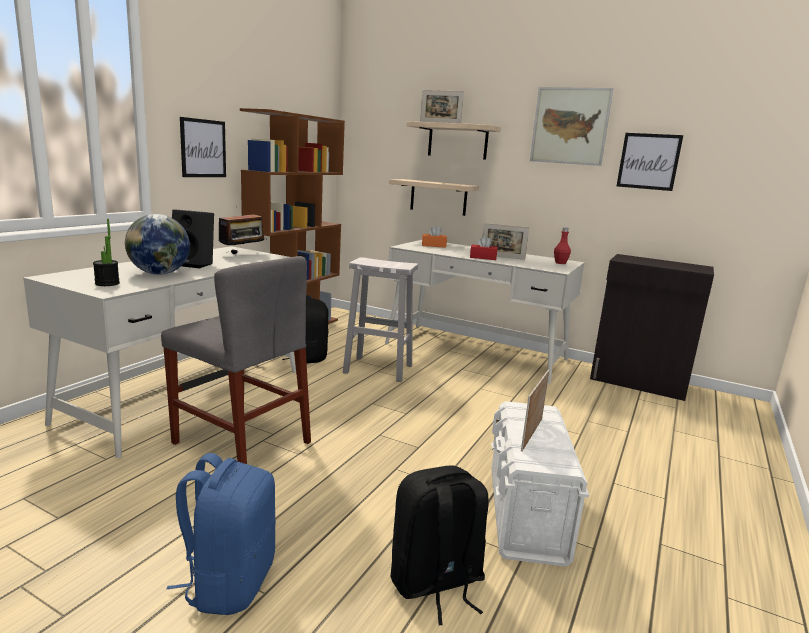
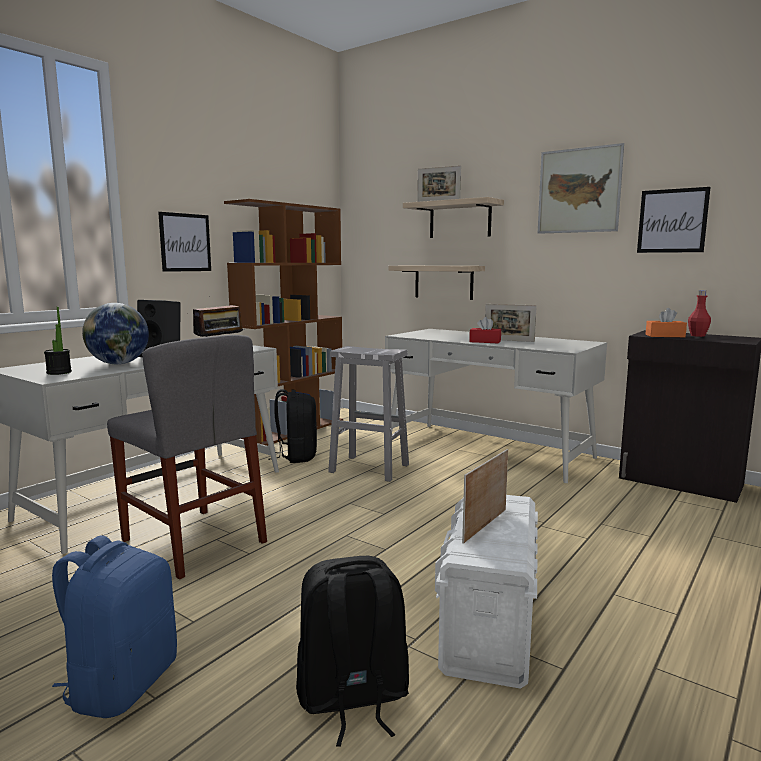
camera: 10 degrees right, 5 degrees down
orange tissue box [422,226,447,248] -> orange tissue box moved to [645,308,687,337]
red bottle [554,227,571,264] -> red bottle moved to [688,291,711,337]

